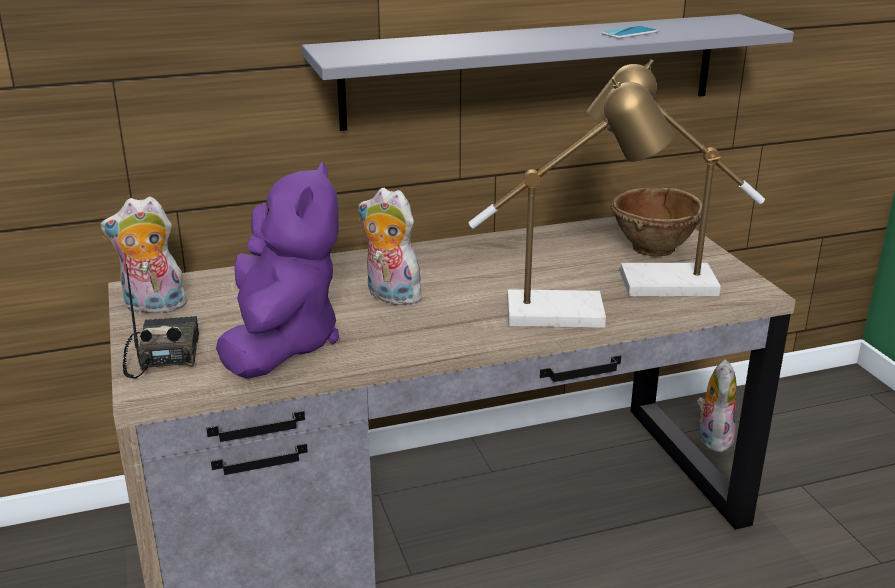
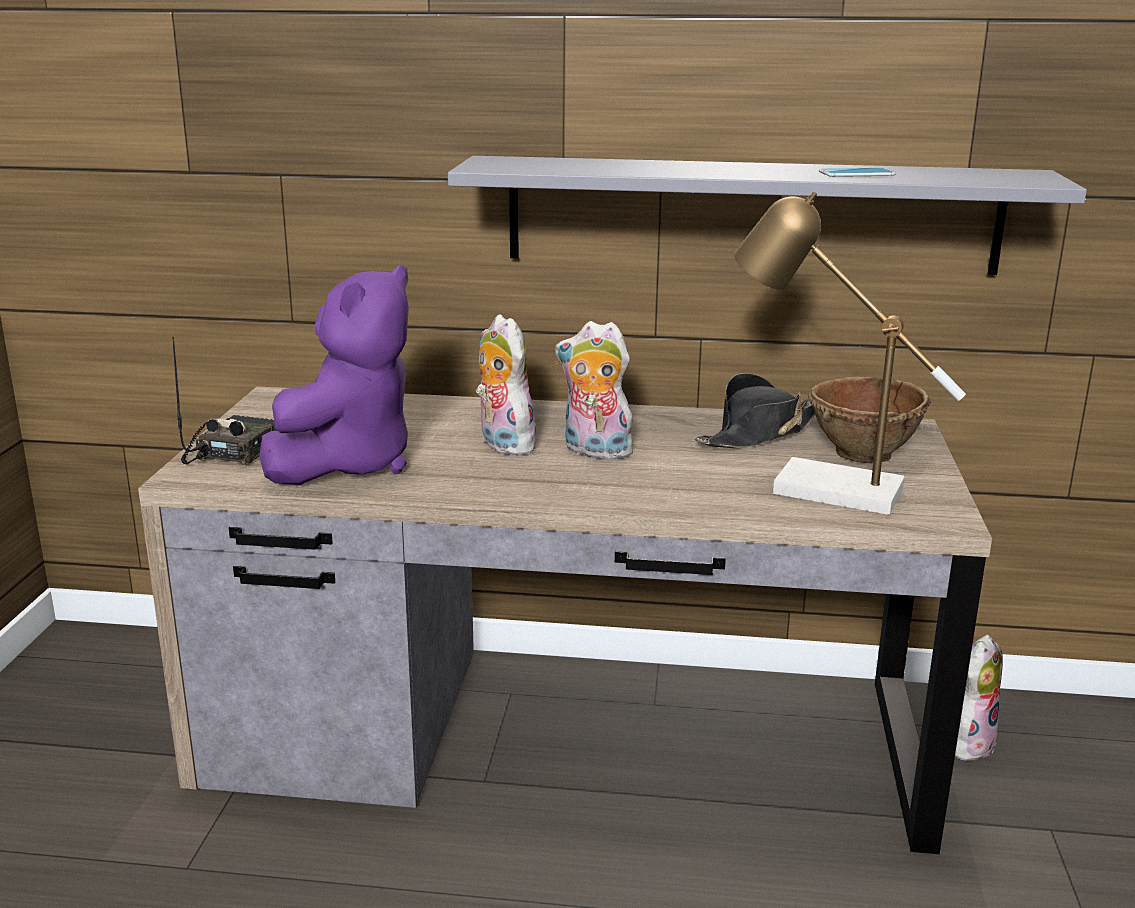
camera: 25 degrees right, 5 degrees down
plush toy [100,197,192,314] -> plush toy moved to [555,321,640,460]
table lamp [468,77,674,328] -> none
none -> black hat [695,373,815,448]

